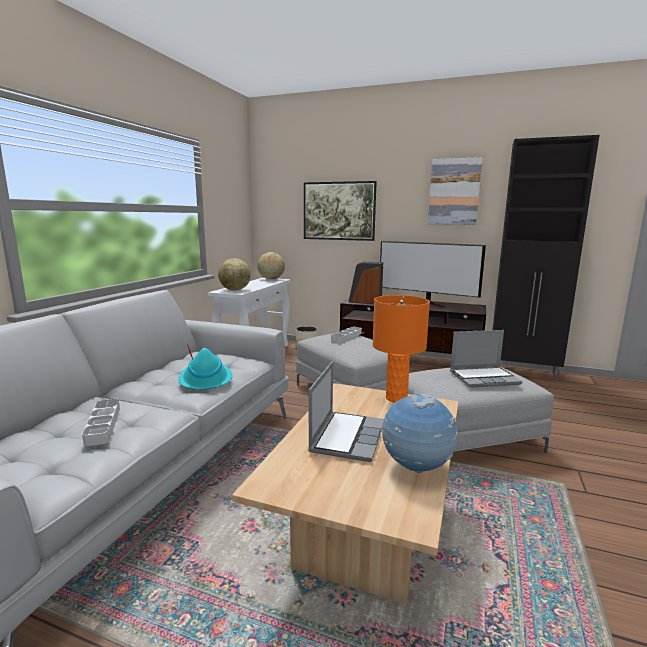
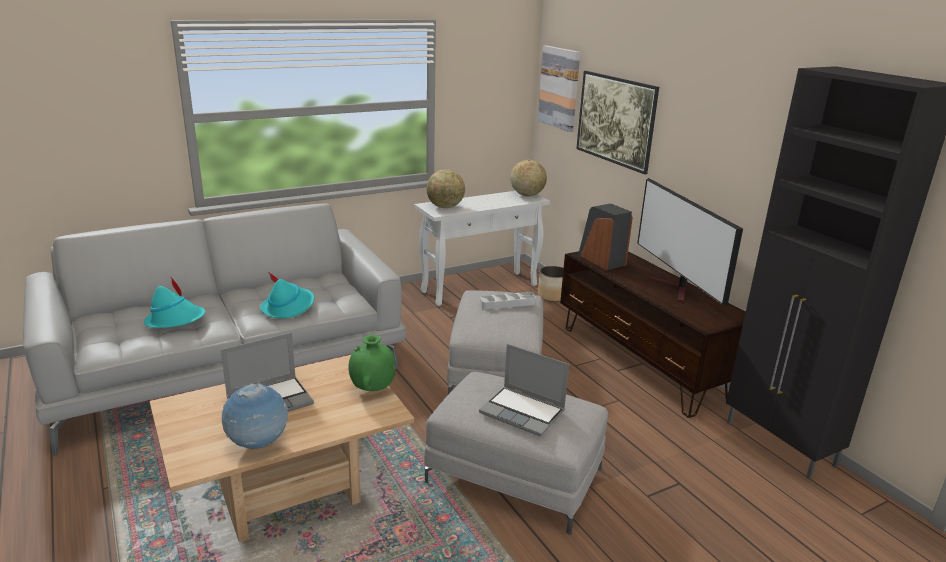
camera: 40 degrees right, 10 degrees up
grey tray [82,399,120,446] -> turquoise hat [144,276,206,328]
orange table lamp [372,295,430,403] -> green vase [348,335,396,391]
picture [428,157,483,225] -> picture moved to [538,46,581,132]

